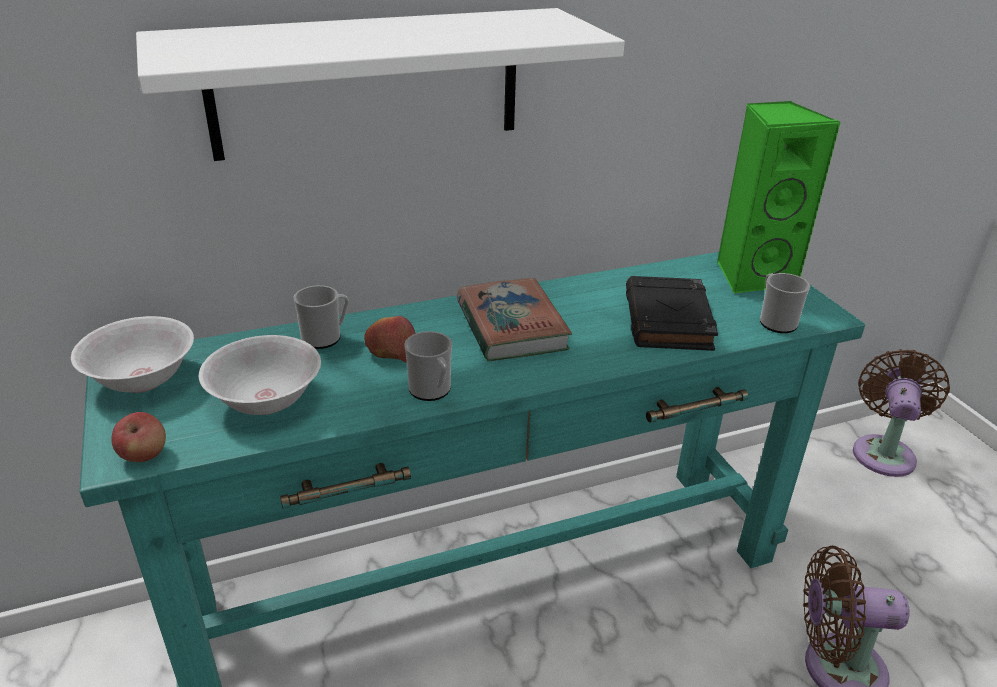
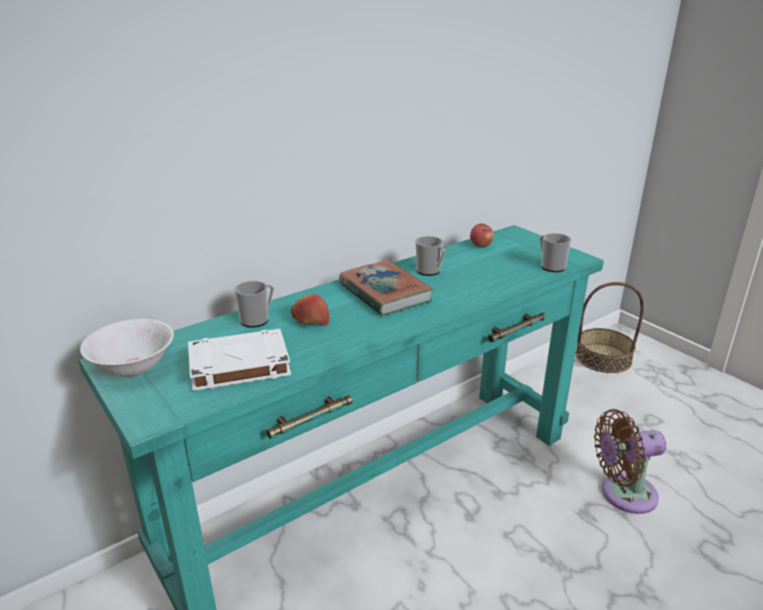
camera: 15 degrees left, 5 degrees down
apple [111,412,166,462] -> apple moved to [470,223,494,247]
white shelf [136,8,625,161] -> none
white bowl [199,335,321,415] -> white book [188,329,291,391]
mug [404,331,452,401] -> mug moved to [415,236,446,276]
black book [626,276,718,351] -> none
green speaker [717,101,840,294] -> none
brown fan [853,349,950,477] -> basket [576,282,644,373]

